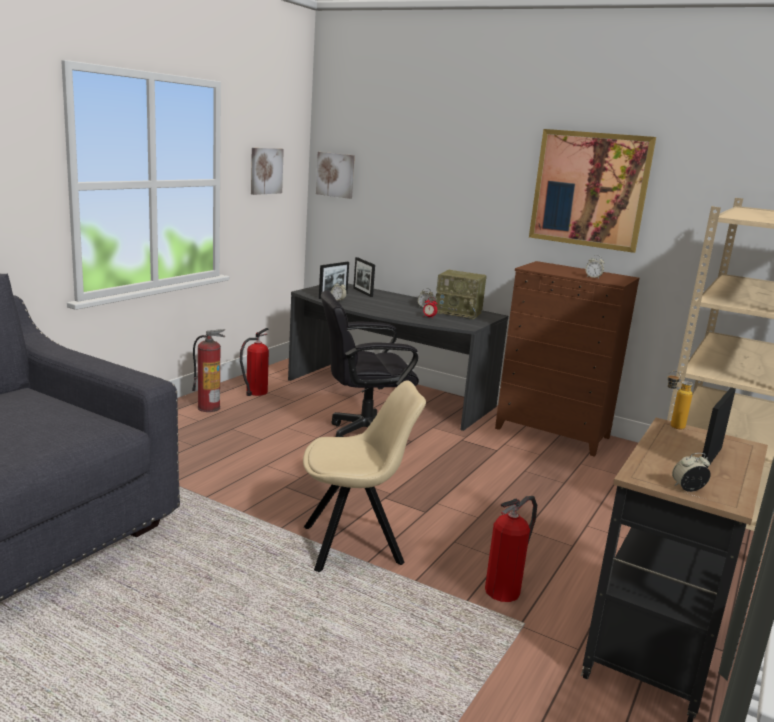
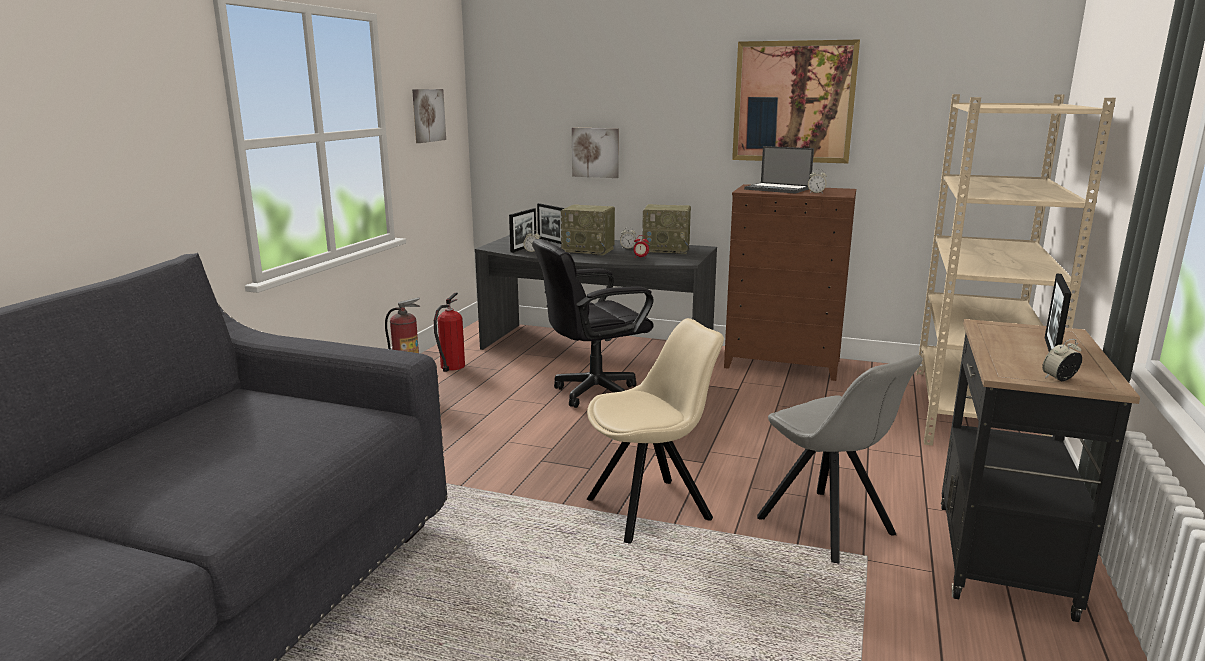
camera: 10 degrees left, 0 degrees up
picture [316,152,355,199] -> picture moved to [572,128,619,178]
fire extinguisher [485,496,537,602] -> grey chair [757,354,922,563]
bottle [667,371,693,429] -> none
none -> radio [561,204,615,256]
none -> laptop [744,146,814,194]

